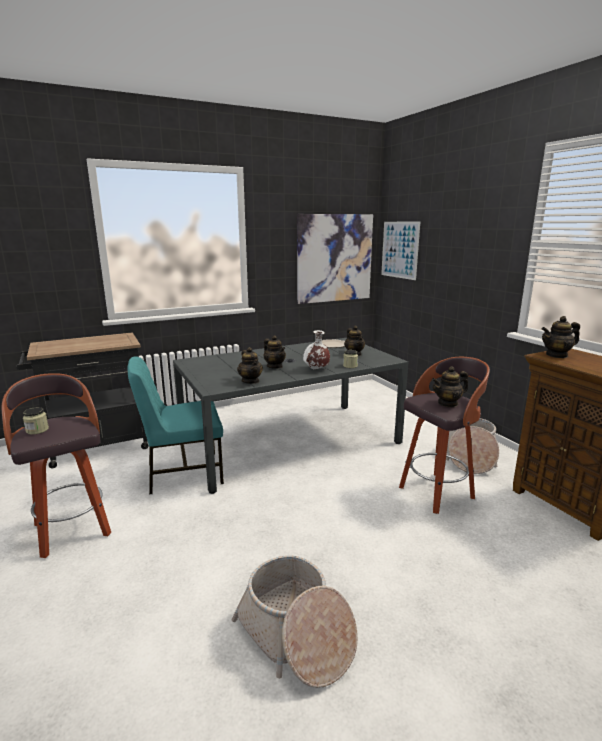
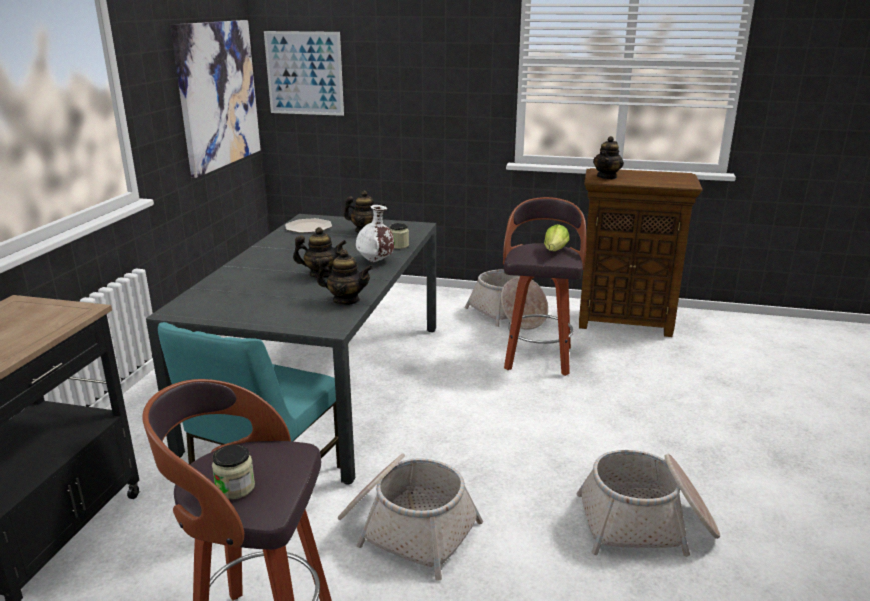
camera: 50 degrees left, 5 degrees up
teapot [432,366,468,407] -> lettuce [544,224,570,251]
none -> basket [338,453,483,581]

